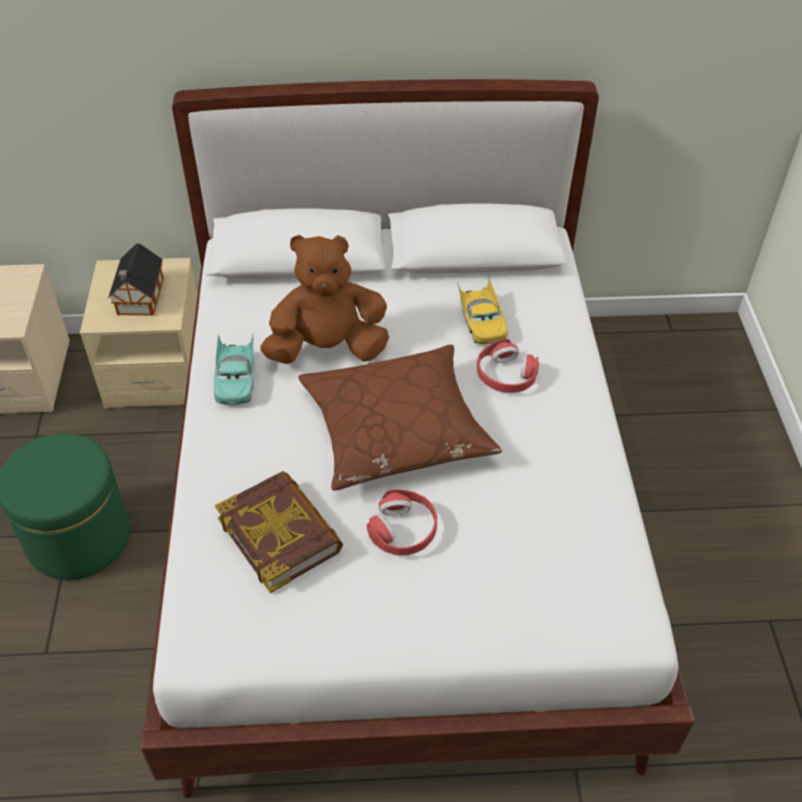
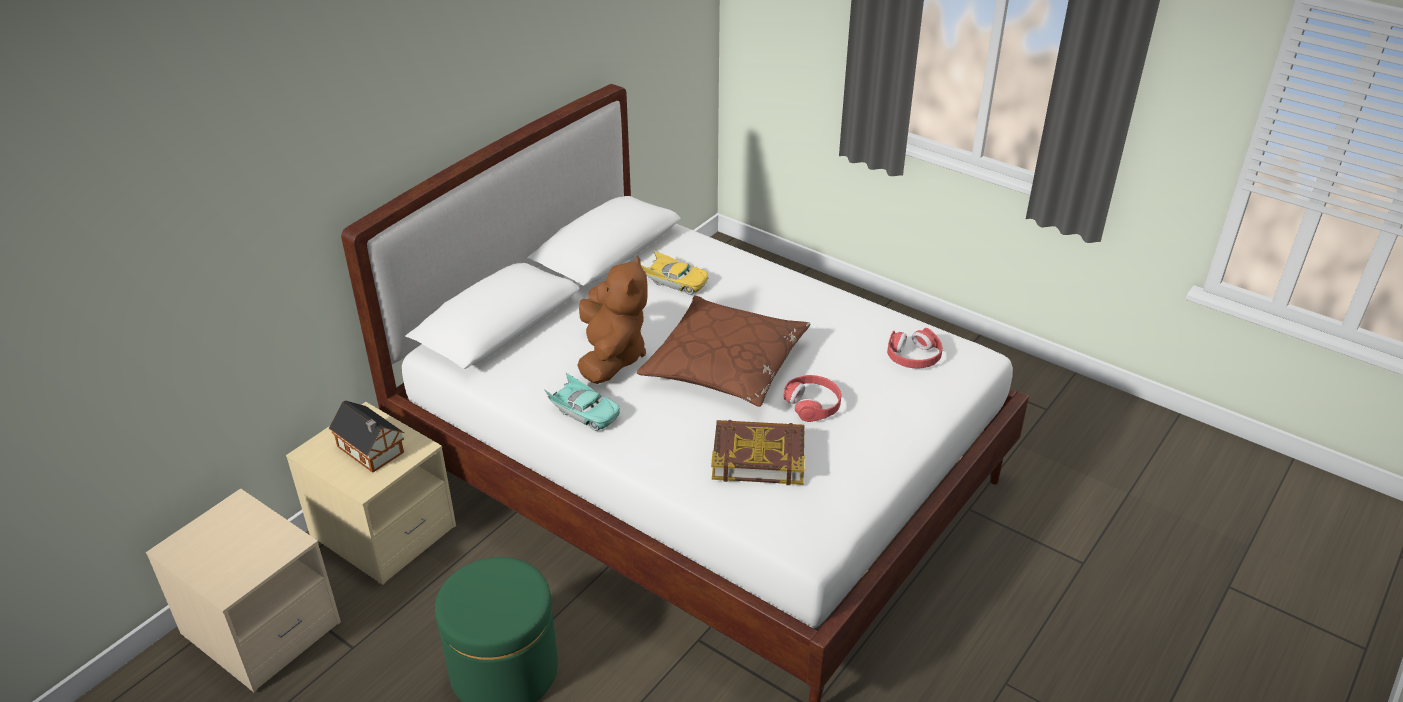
camera: 50 degrees left, 10 degrees down
brown plush toy [260,235,389,364] -> brown plush toy turned 150 degrees clockwise [577,255,648,384]
red headphones [477,339,539,393] -> red headphones moved to [887,328,943,368]

